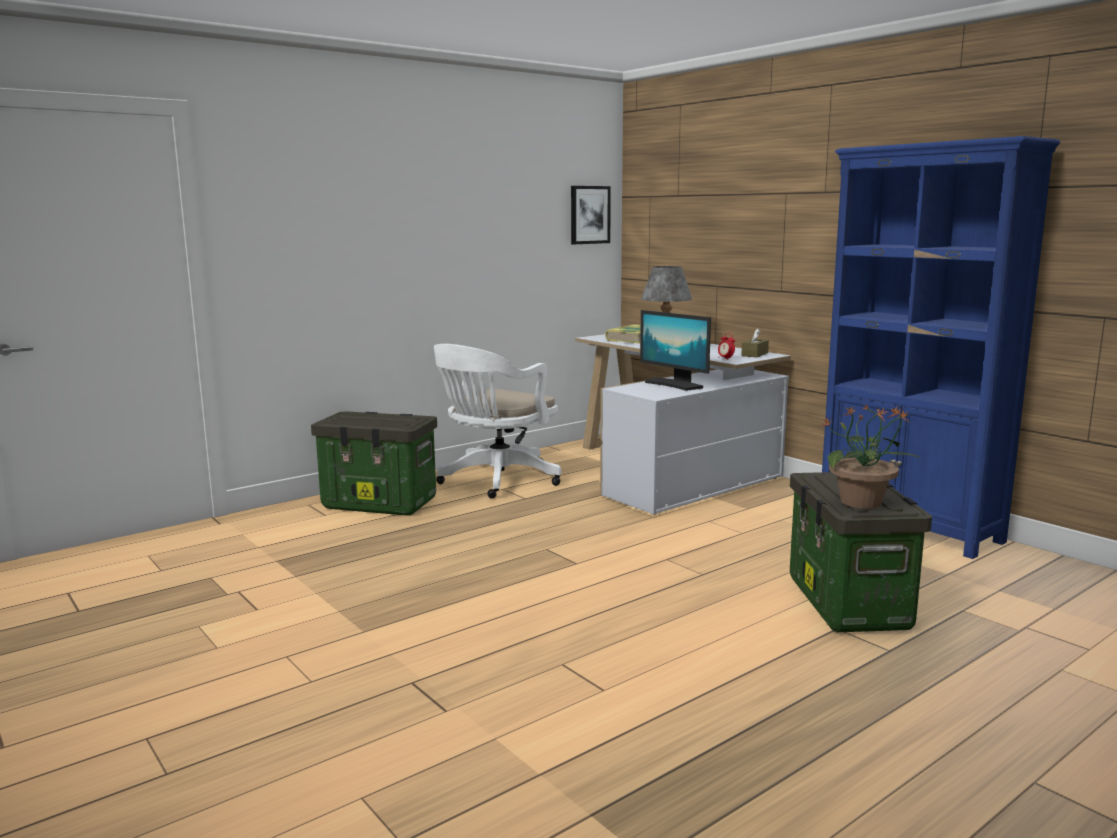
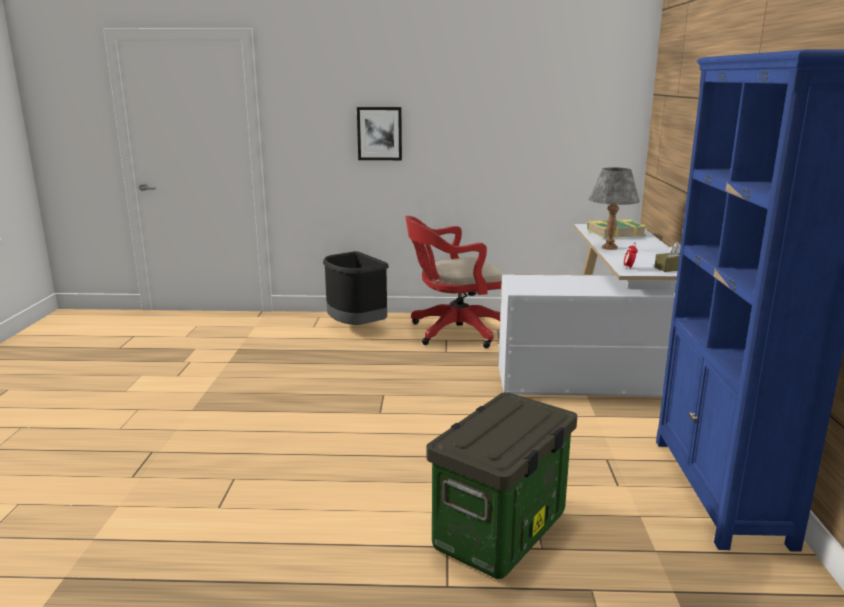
camera: 40 degrees right, 5 degrees up
storage box [311,411,437,516] -> black trash can [323,251,389,325]
white office chair [434,344,561,499] -> red office chair [405,216,503,348]
picture [571,186,611,244] -> picture moved to [357,107,402,160]
monitor [640,310,711,391] -> none
potted plant [820,405,920,509] -> none

